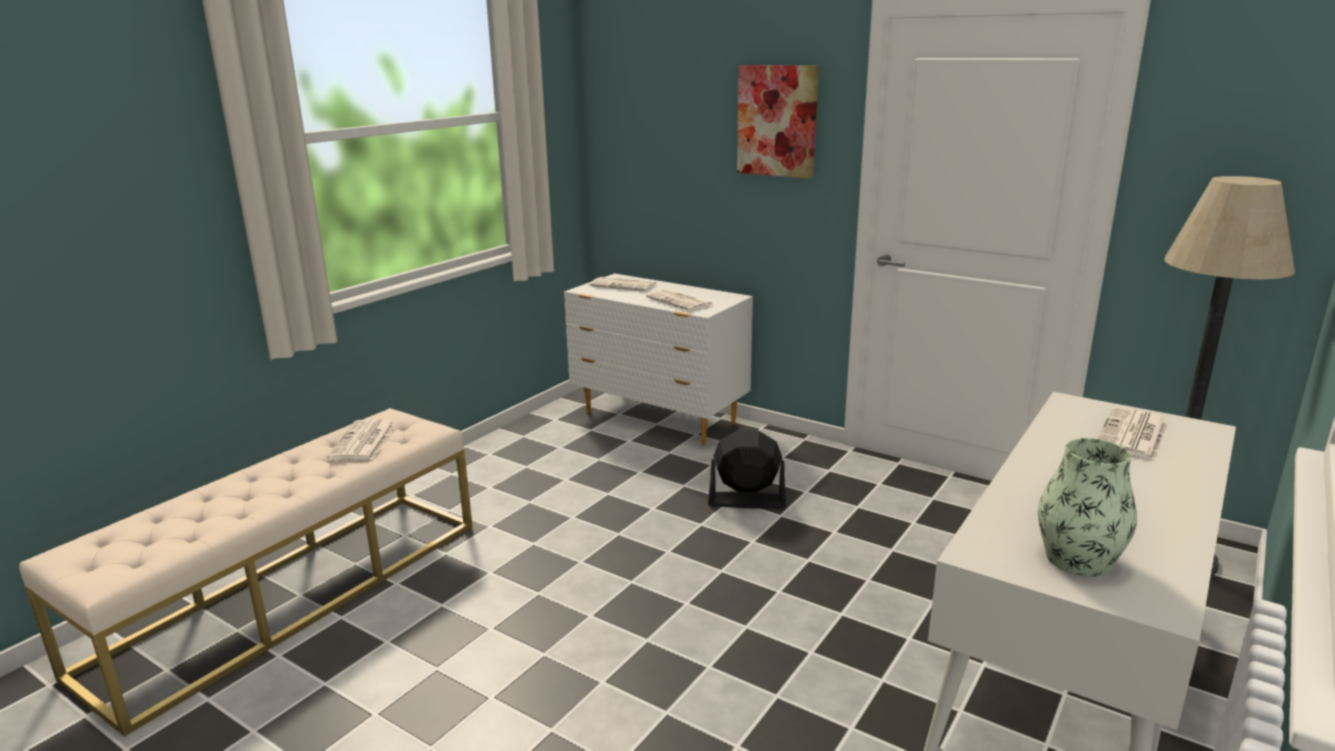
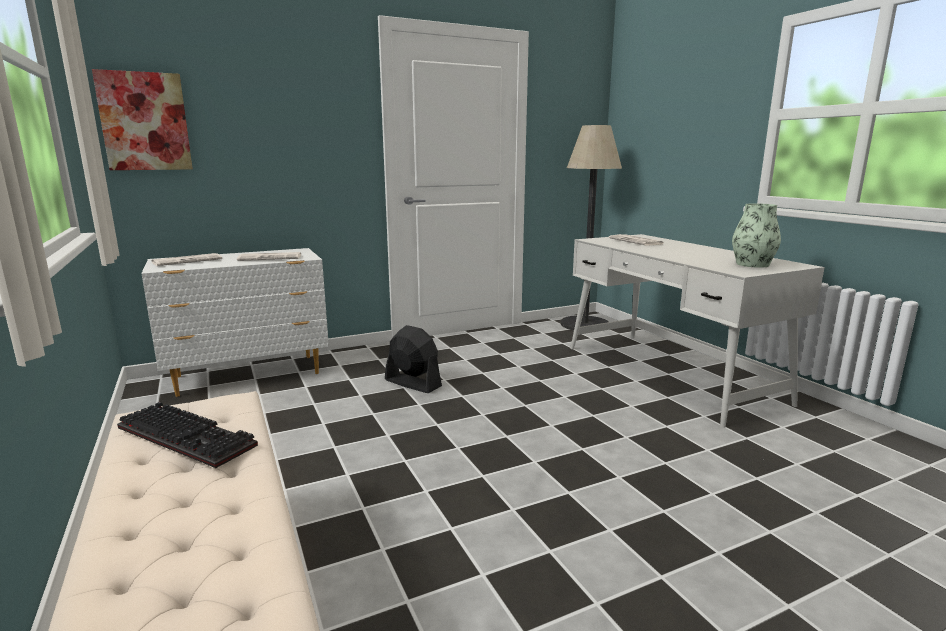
camera: 60 degrees left, 5 degrees down
newspaper [327,419,396,460] -> keyboard [117,402,258,468]
black fan [708,430,786,509] -> black fan turned 90 degrees clockwise [385,325,442,393]
picture [737,65,819,179] -> picture moved to [92,69,193,170]

